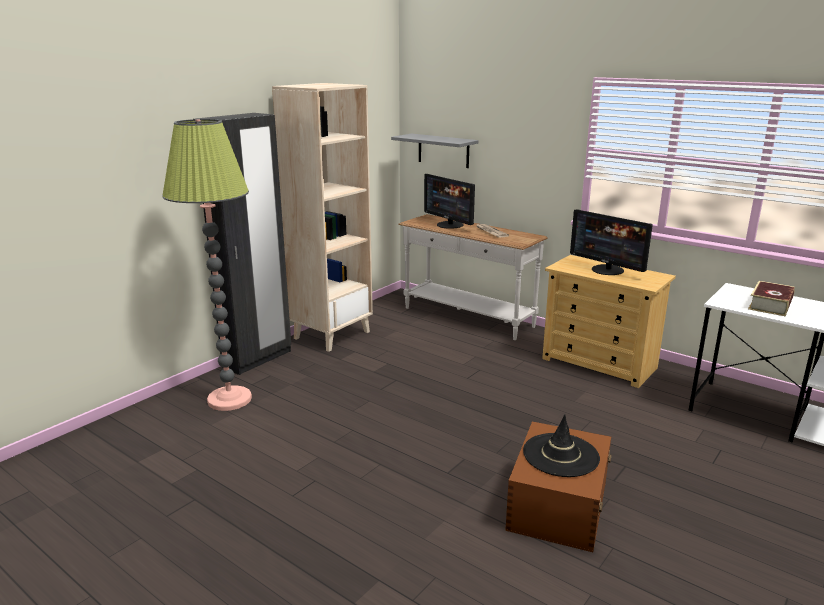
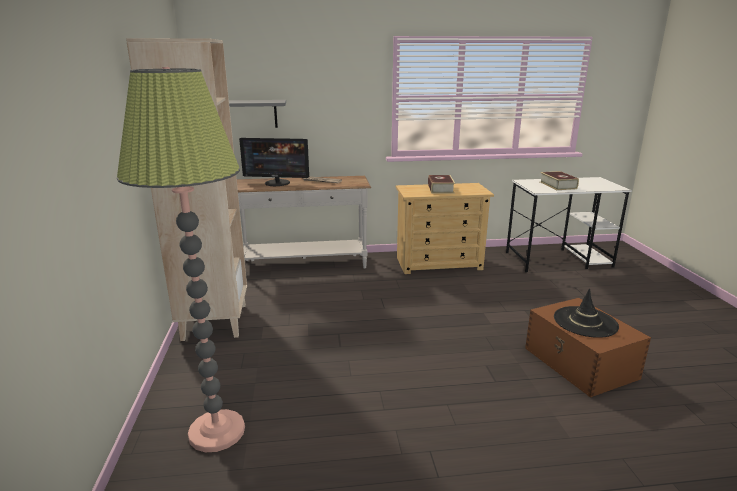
camera: 45 degrees left, 0 degrees up
black wardrobe [196,113,291,375] -> none
monitor [570,209,653,275] -> book [428,175,455,194]

